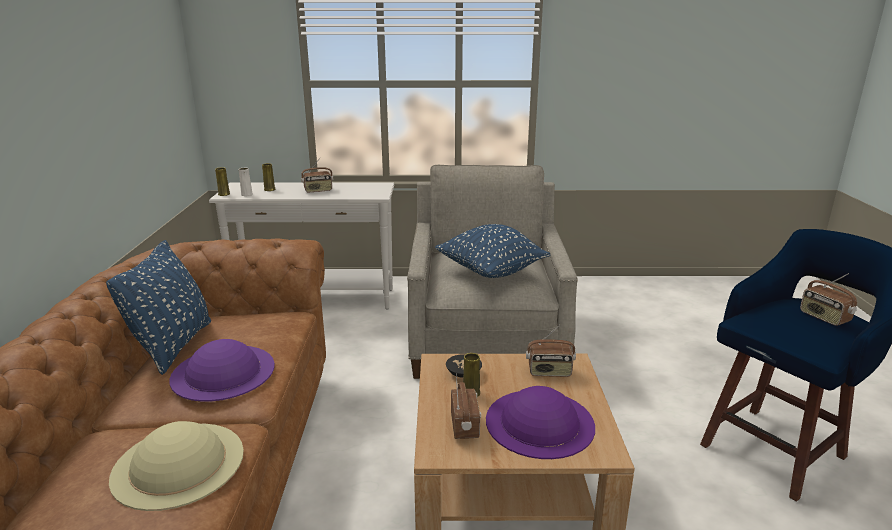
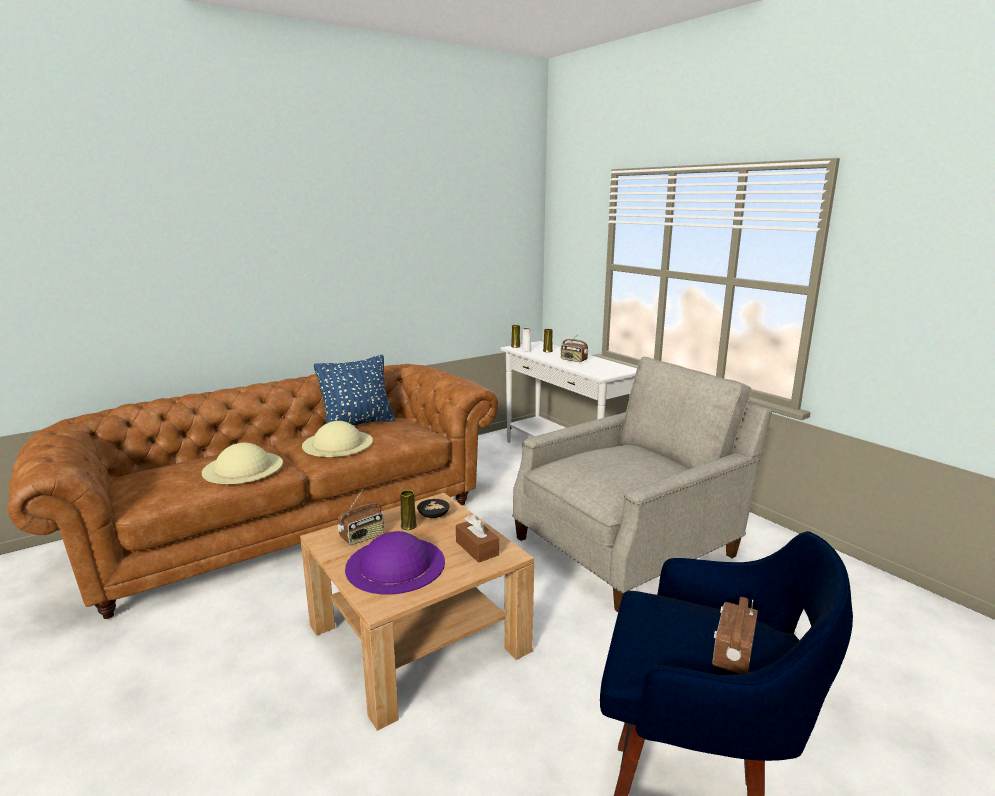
camera: 55 degrees right, 5 degrees down
purple hat [169,339,275,402] -> beige hat [302,421,373,457]
blue pillow [435,224,551,278] -> none
radio [526,325,576,377] -> brown tissue box [456,514,499,563]

